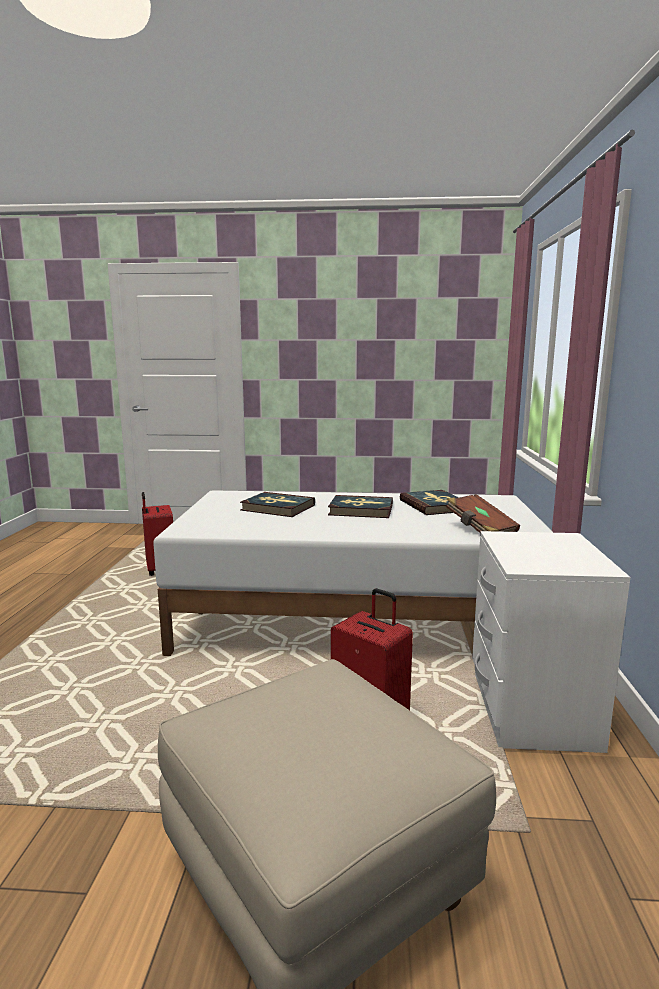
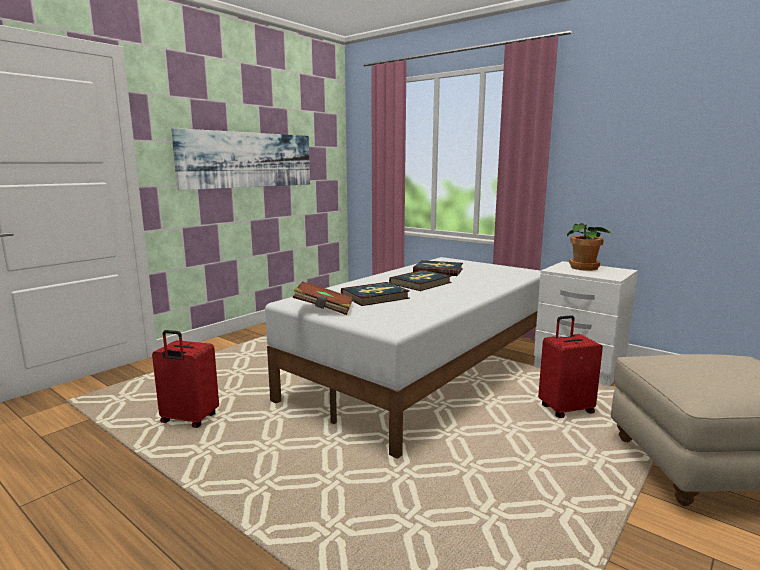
camera: 55 degrees left, 0 degrees up
brown book [446,494,520,533] -> brown book moved to [293,281,353,315]
none -> picture [171,128,310,190]
none -> potted plant [567,223,612,271]

